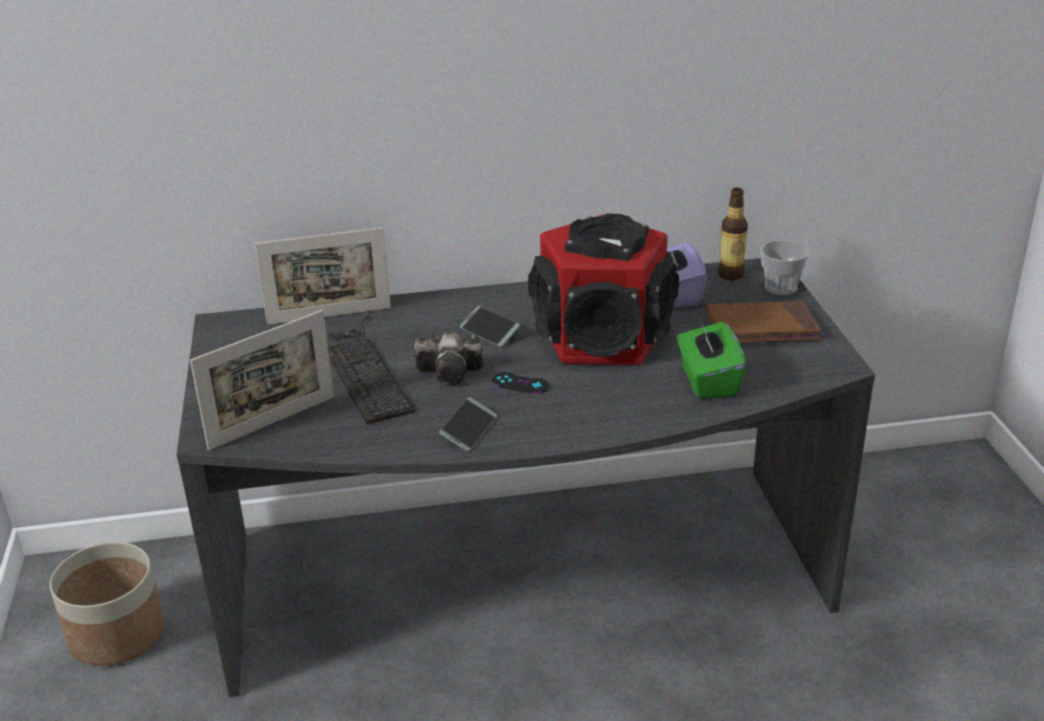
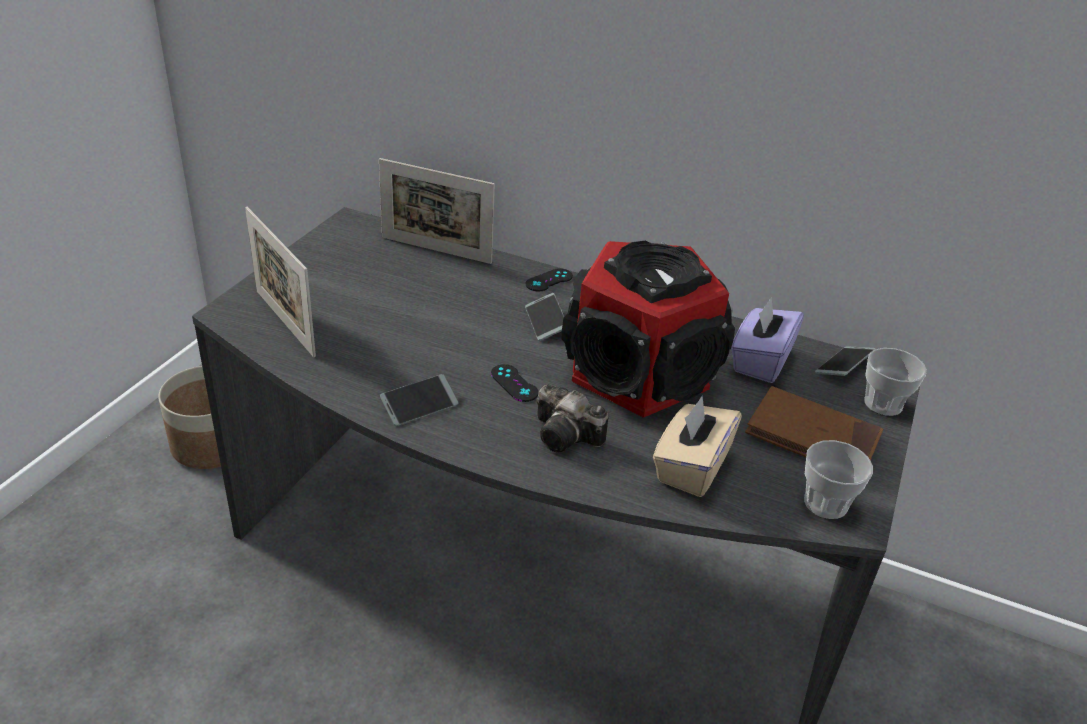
camera: 30 degrees right, 5 degrees up
picture frame [190,310,334,450] -> picture frame turned 60 degrees clockwise [245,207,316,357]
keyboard [328,316,415,424] -> none
camera [414,331,483,386] -> camera moved to [536,385,609,452]
green tissue box [677,318,746,399] -> beige tissue box [653,396,742,497]
bottle [718,188,748,280] -> phone [815,346,875,376]
none -> black game controller [525,268,573,291]
none -> cup [804,440,873,519]

